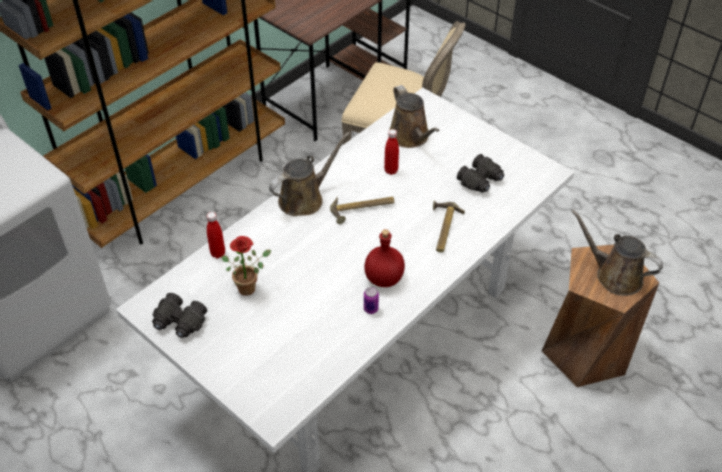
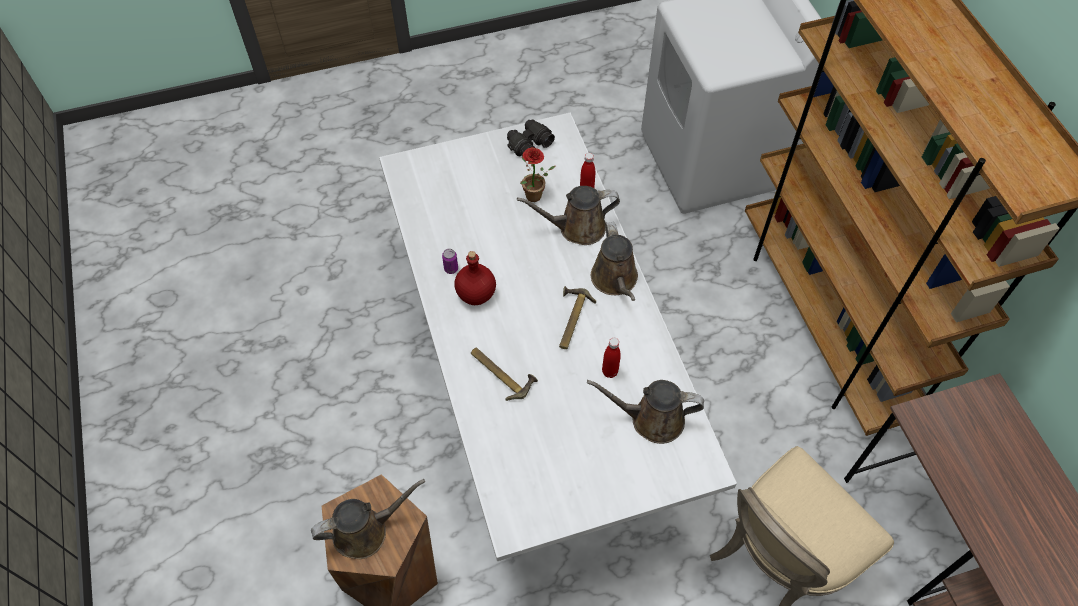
camera: 120 degrees right, 10 degrees up
black binoculars [457,154,504,193] -> none
none -> brown watering can [517,186,620,245]

